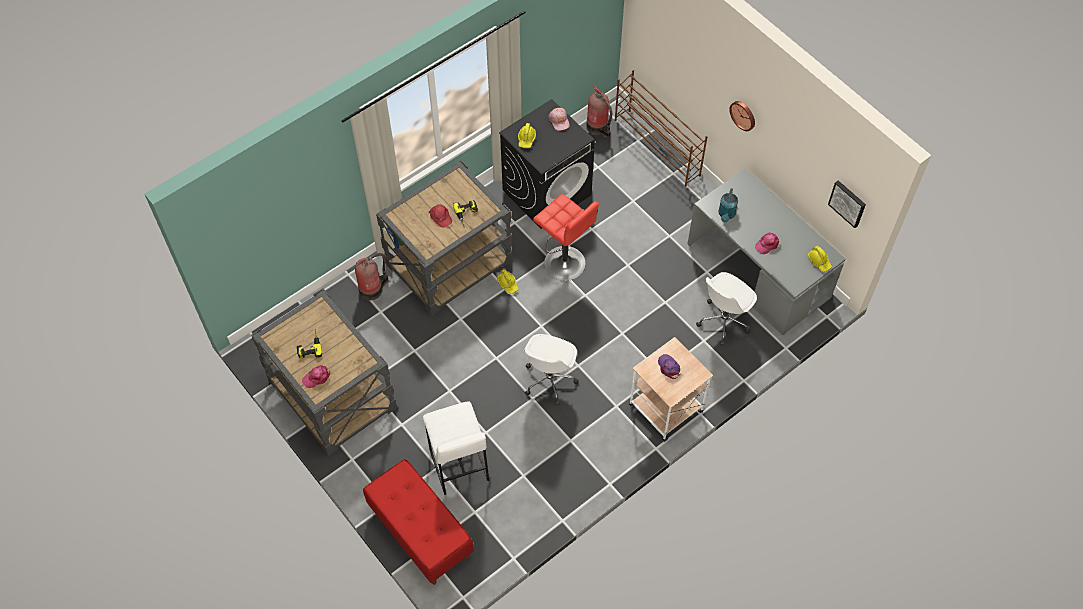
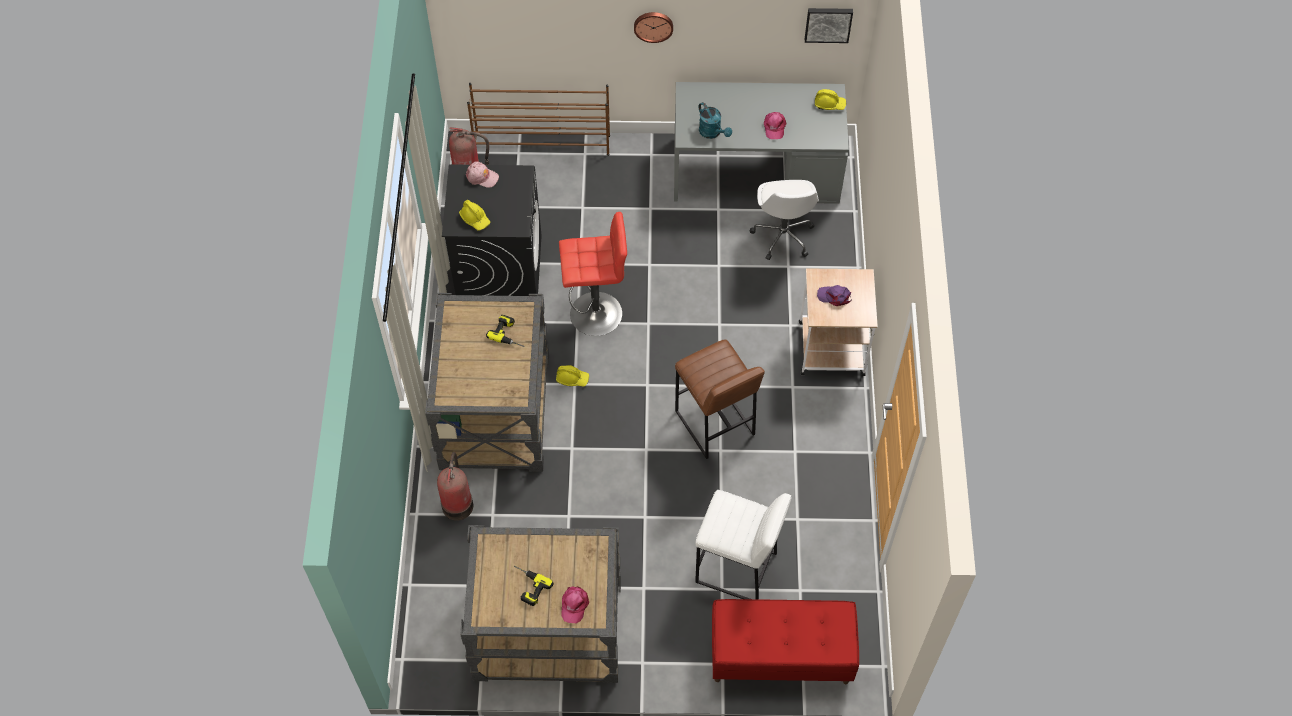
camera: 50 degrees left, 0 degrees up
red cap [429,204,452,228] -> none
white office chair [523,334,579,405] -> brown stool [675,339,765,459]

